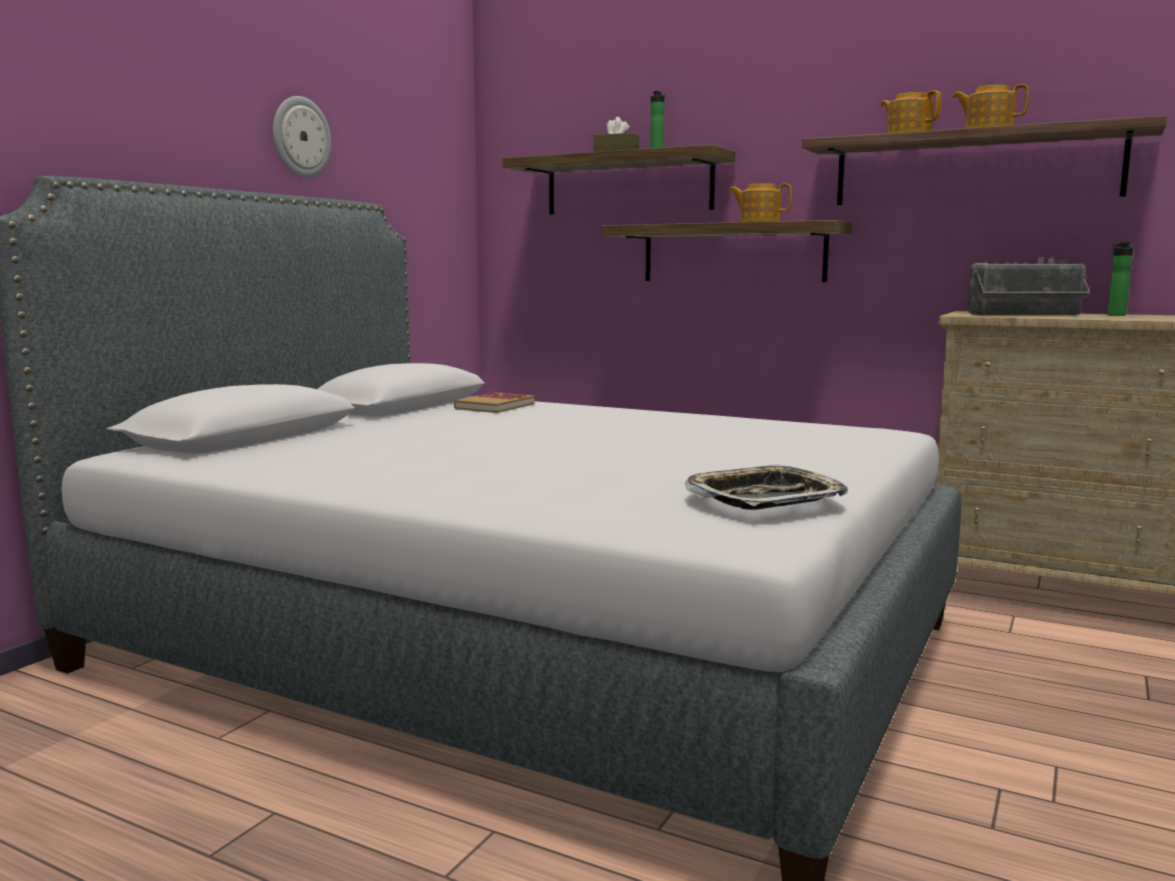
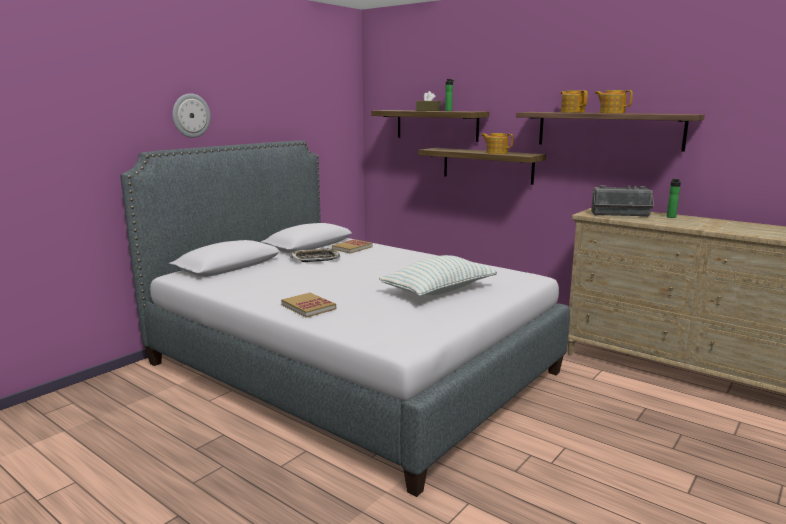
camera: 10 degrees right, 5 degrees up
wall clock [273,96,331,178] -> wall clock moved to [173,94,211,138]
tray [685,464,848,510] -> tray moved to [289,248,340,262]
none -> book [281,293,336,318]
none -> pillow [379,255,497,296]

